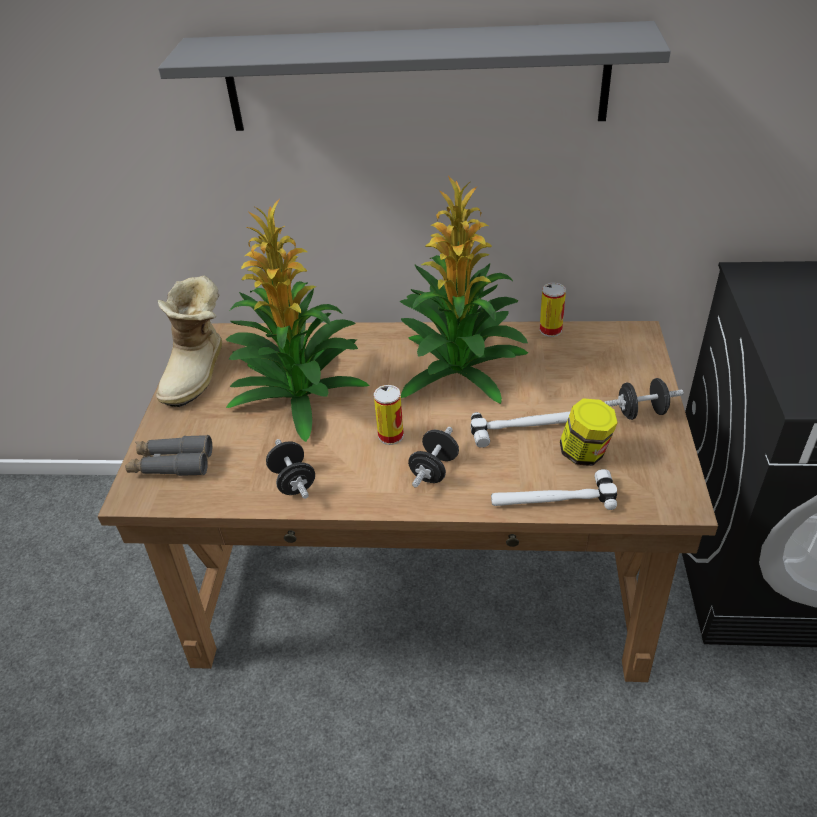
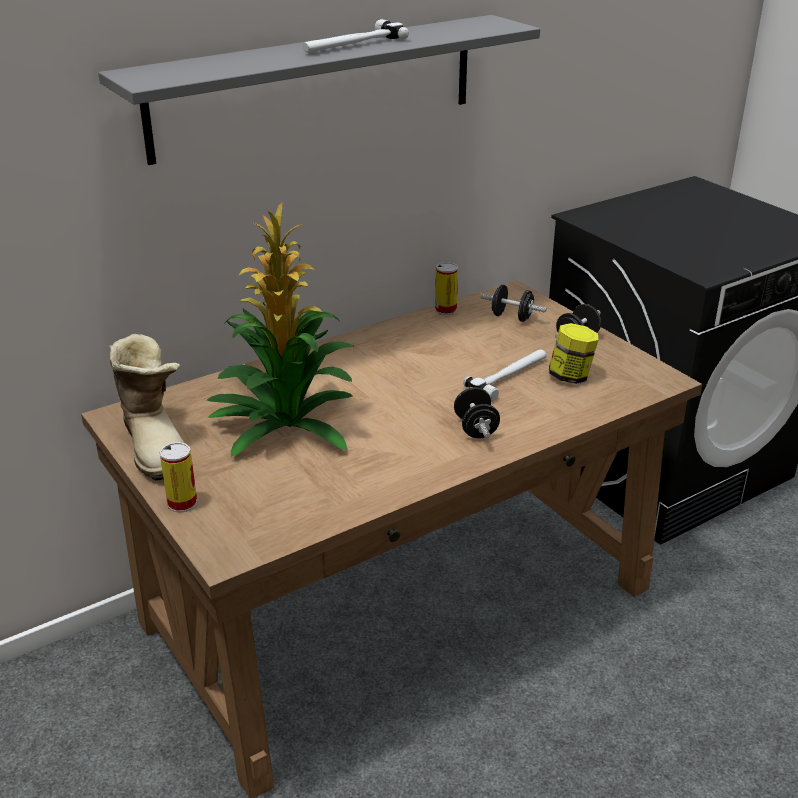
camera: 40 degrees left, 10 degrees down
grey binoculars [125,435,212,476] -> none
black dumbbell [266,439,315,499] -> black dumbbell moved to [480,285,547,322]
can [374,385,404,445] -> can moved to [160,442,197,513]
potted plant [400,176,528,404] -> none
hammer [491,469,617,510] -> hammer moved to [302,19,409,52]

